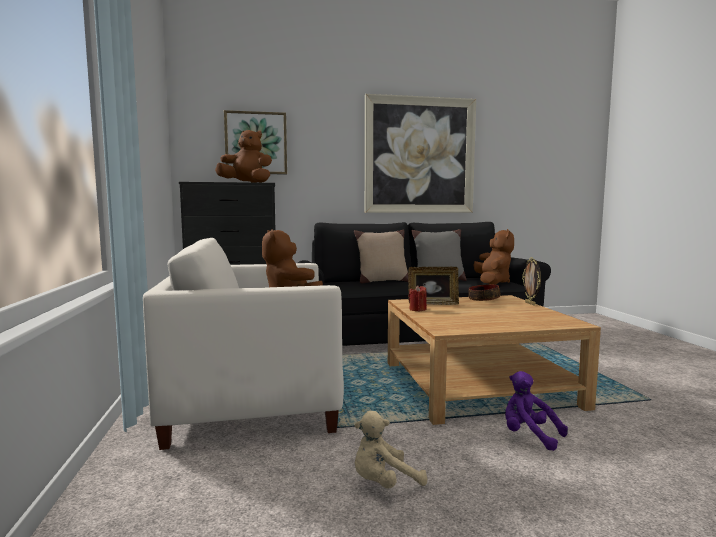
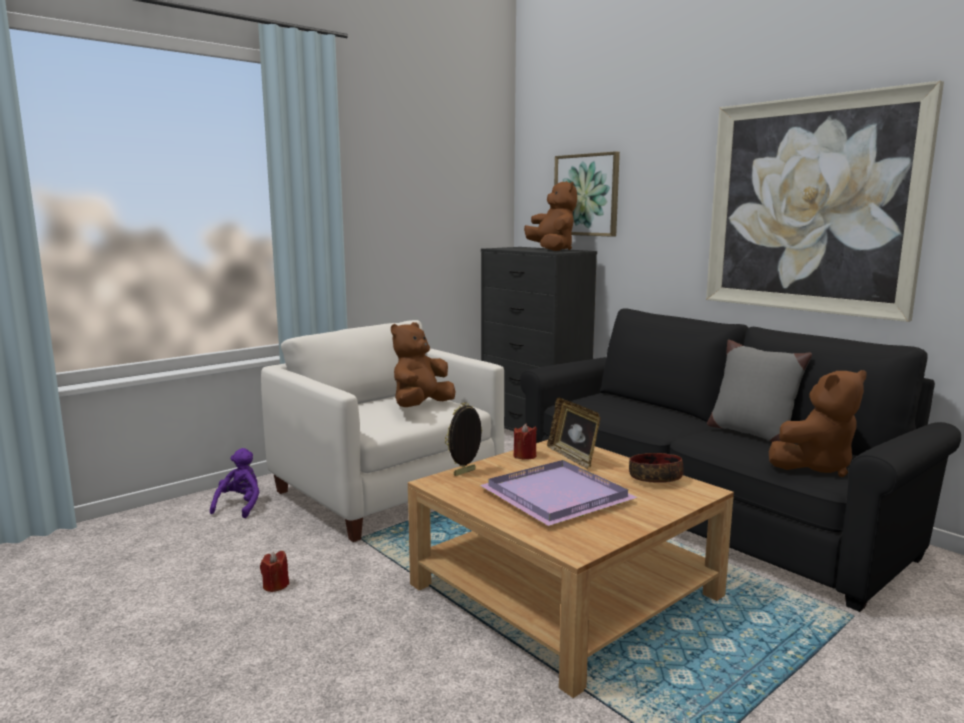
camera: 60 degrees right, 5 degrees up
beige pillow [354,229,408,283] -> none
beige plush toy [354,411,427,489] -> red candle [260,551,289,592]
purple plush toy [505,371,568,451] -> purple plush toy moved to [210,448,259,518]
picture frame [522,257,541,306] -> picture frame moved to [445,402,482,476]
none -> purple tray [479,460,638,526]

